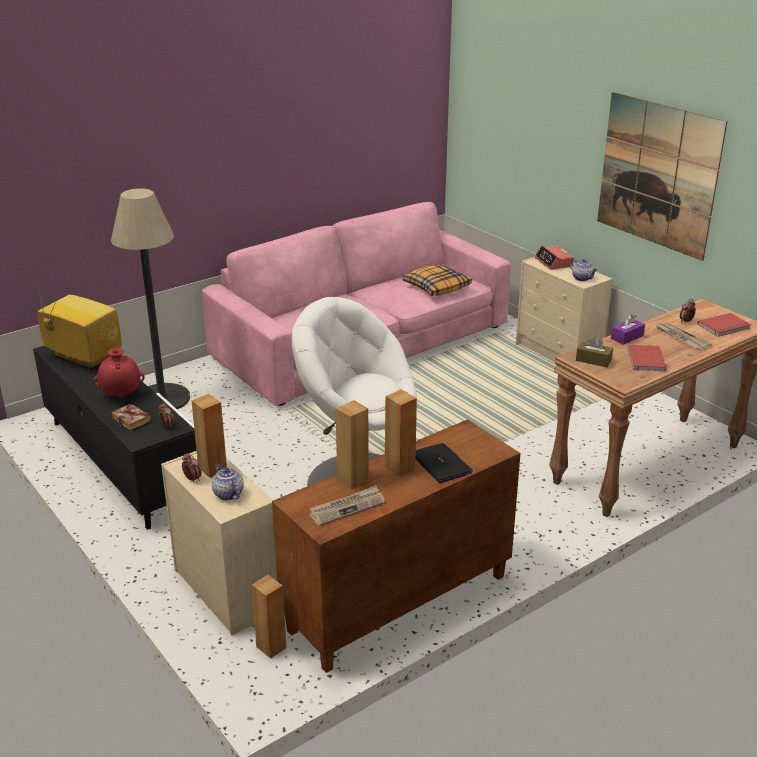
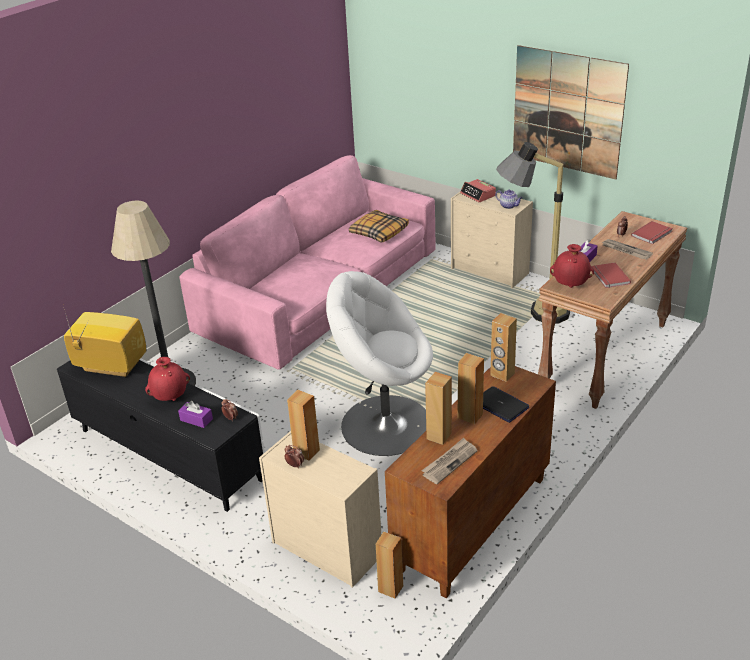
camera: 15 degrees left, 5 degrees up
book [111,404,150,430] -> purple tissue box [178,401,213,428]
teapot [212,463,244,500] -> none
brown tissue box [576,336,613,367] -> red vase [550,244,594,288]
none -> brown speaker [490,313,517,382]
none -> floor lamp [496,142,570,324]

